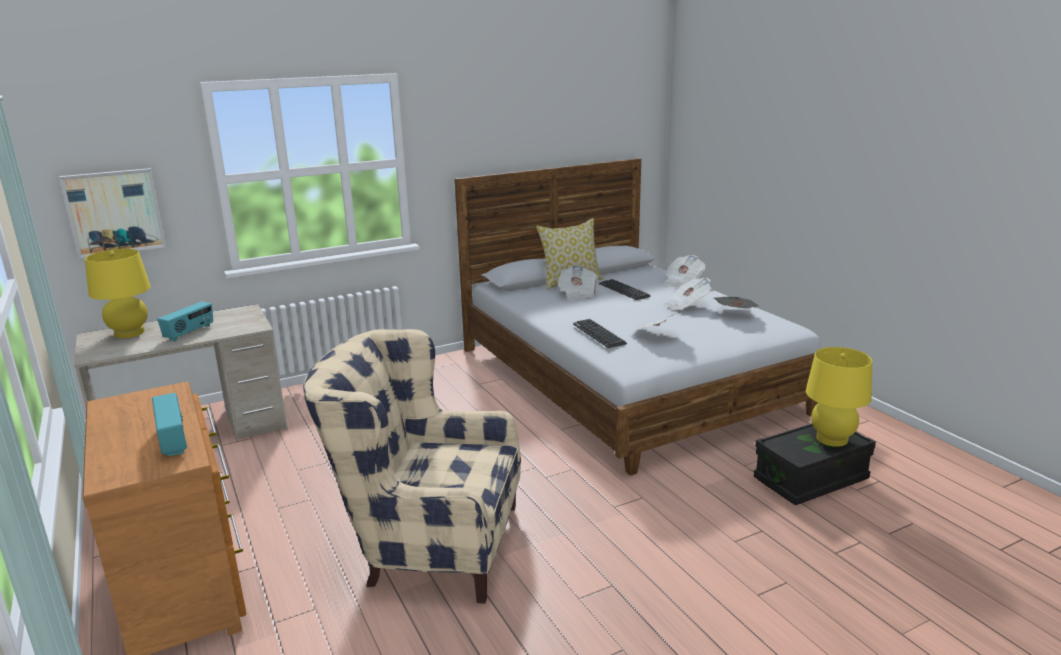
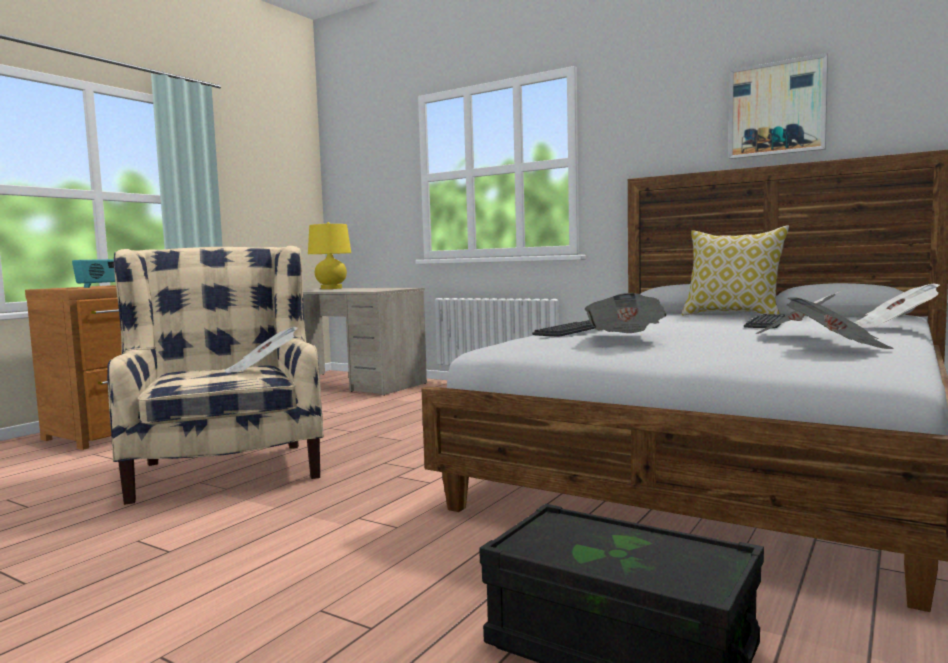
camera: 60 degrees right, 15 degrees down
picture [59,168,167,258] -> picture moved to [729,53,828,159]
radio [157,302,213,341] -> none
newspaper [557,265,598,301] -> newspaper moved to [224,327,298,373]
yellow table lamp [806,347,872,447] -> none

